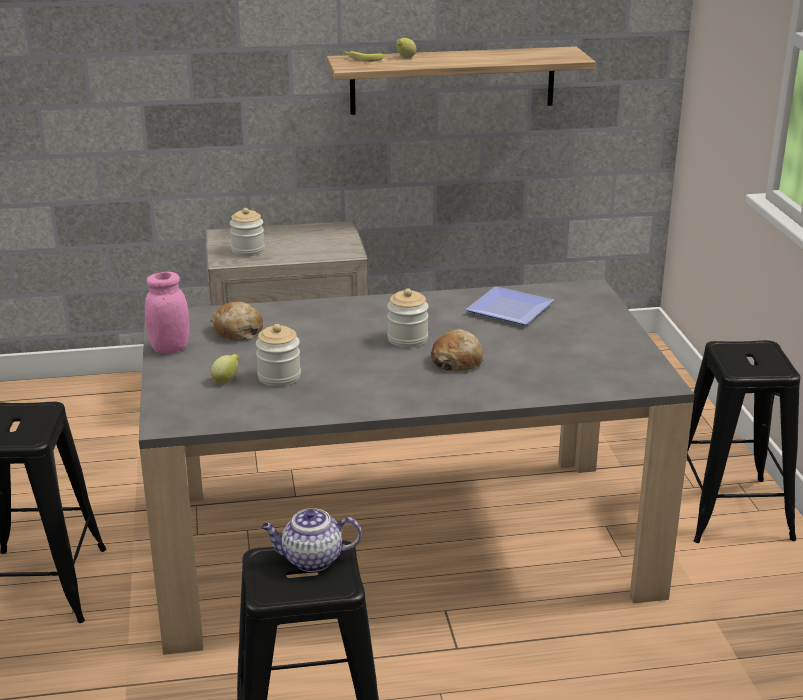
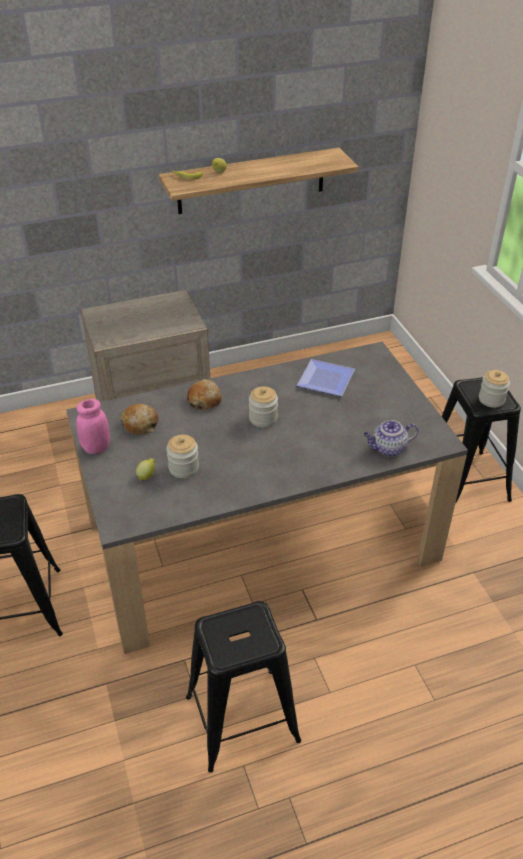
camera: 10 degrees left, 15 degrees up
jar [230,208,265,256] -> jar moved to [479,370,510,408]
teapot [261,508,362,572] -> teapot moved to [364,420,419,457]
bread [431,329,484,372] -> bread moved to [187,379,222,410]

